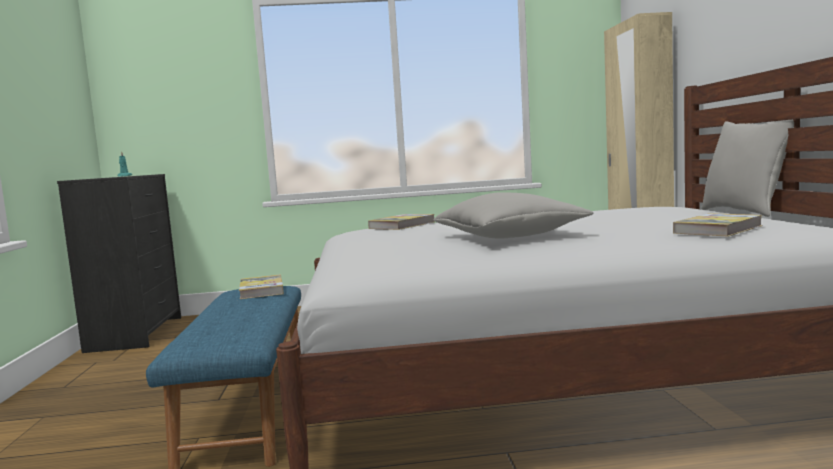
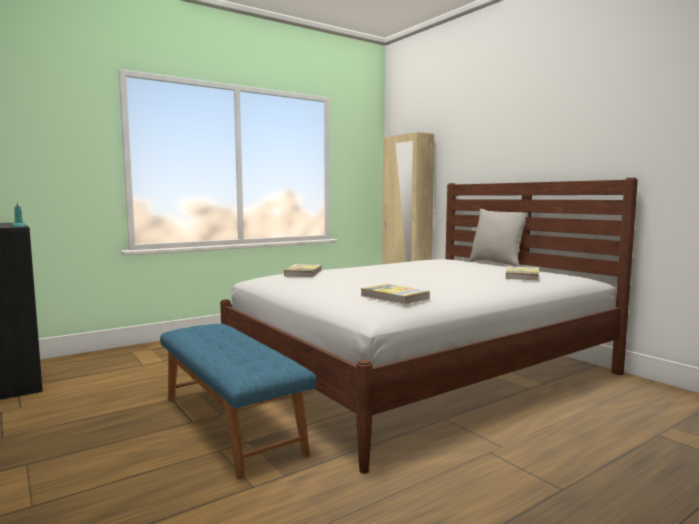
camera: 30 degrees left, 0 degrees up
book [239,275,284,299] -> book moved to [361,284,430,305]
grey pillow [433,192,593,238] -> none

